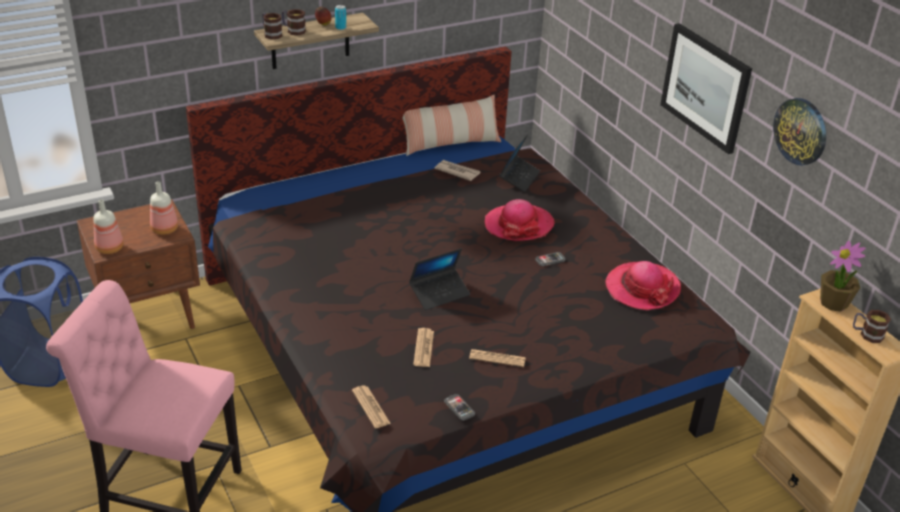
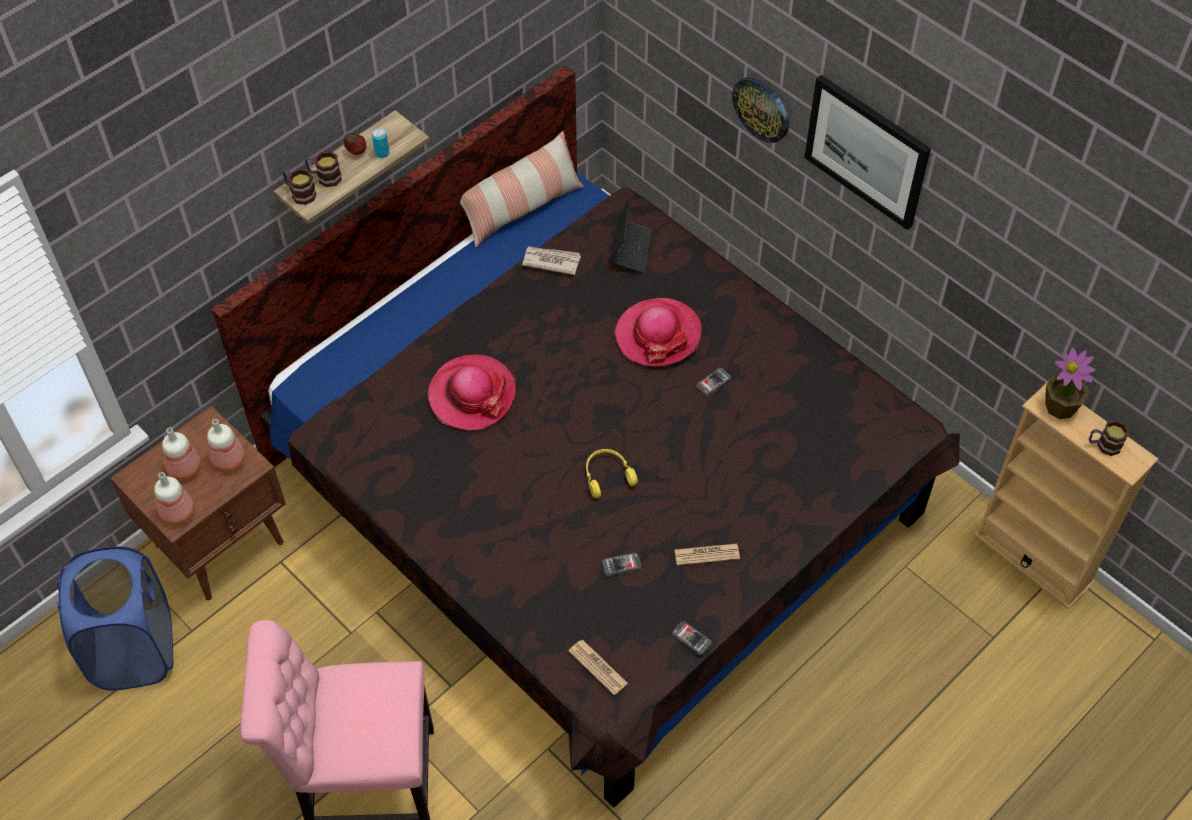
camera: 15 degrees left, 20 degrees up
laptop [409,248,470,310] -> yellow headphones [586,449,638,498]
newspaper [413,328,434,367] -> phone [602,553,642,576]
hat [606,261,681,310] -> hat moved to [428,354,516,431]
wall clock [773,98,826,166] -> wall clock moved to [732,77,789,143]
none -> bottle [162,427,201,481]

